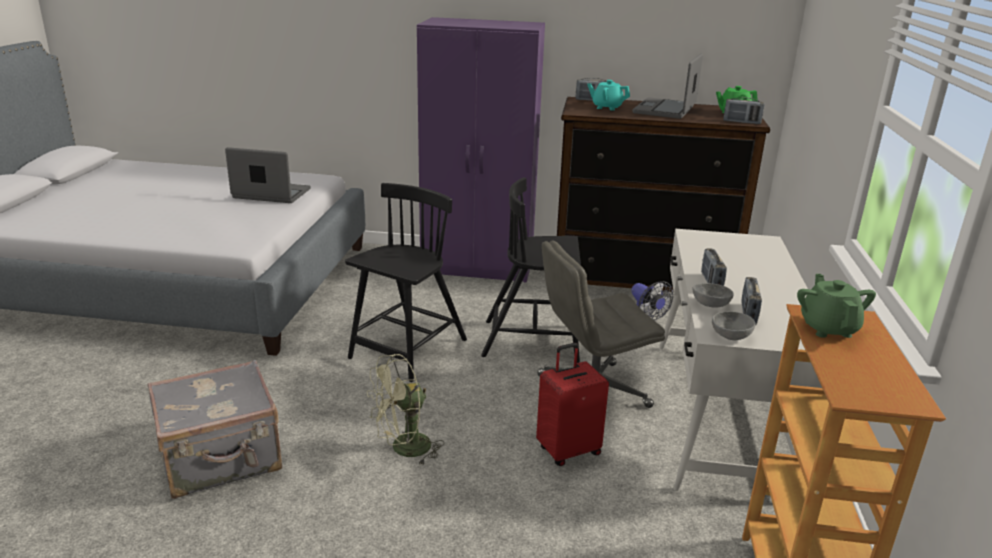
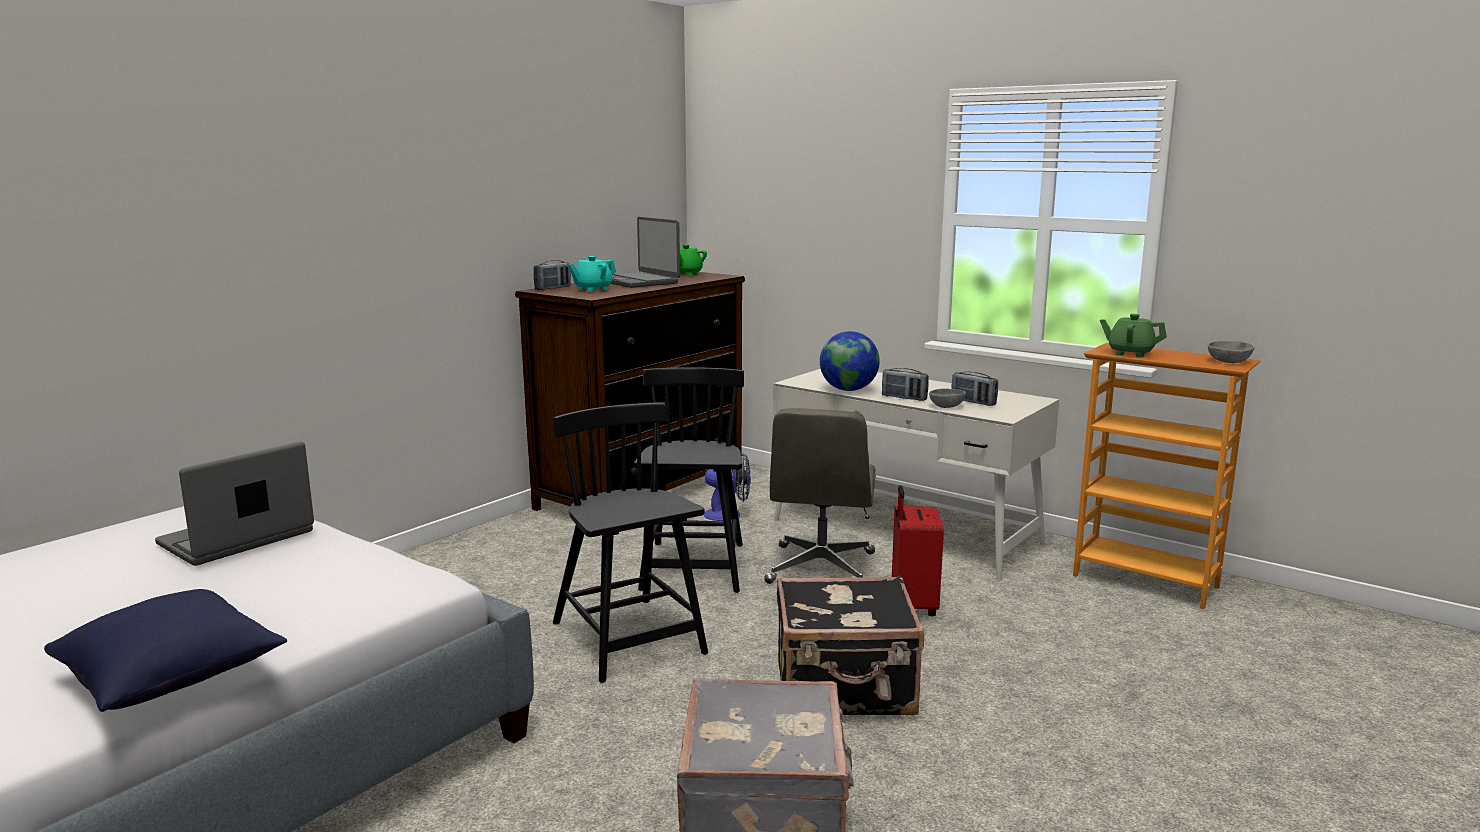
camera: 60 degrees left, 10 degrees down
green fan [367,354,444,466] -> black suitcase [777,576,924,715]
purple wardrobe [417,17,545,283] -> none
black chair [481,178,581,363] -> black chair turned 150 degrees clockwise [634,367,744,593]
grey bowl [712,311,755,340] -> grey bowl moved to [1208,341,1254,363]
radio [723,98,765,124] -> none
none -> blue pillow [44,589,287,712]
none -> globe [820,331,880,391]

